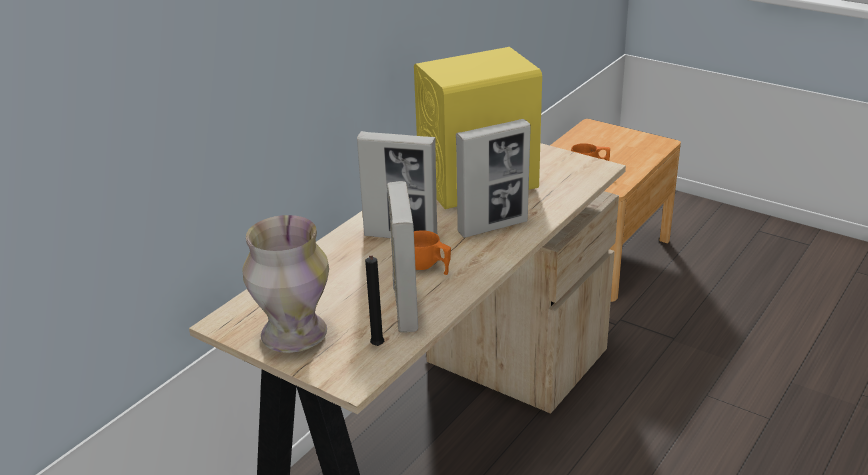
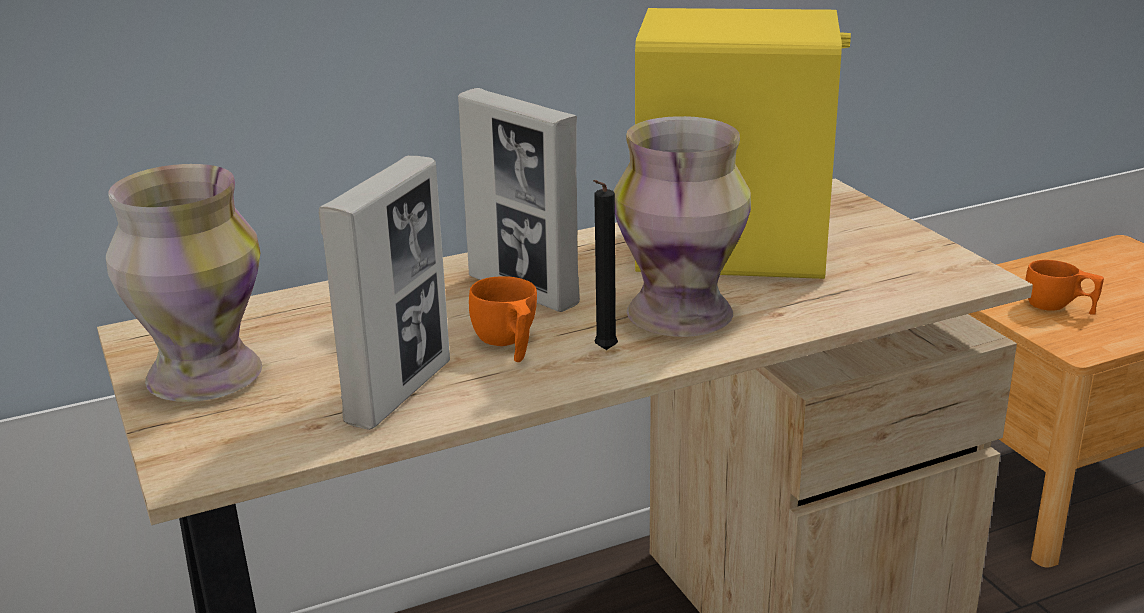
camera: 30 degrees right, 5 degrees down
black candle [365,255,384,346] -> black candle moved to [593,180,618,350]
picture frame [456,119,531,238] -> vase [614,116,751,337]

